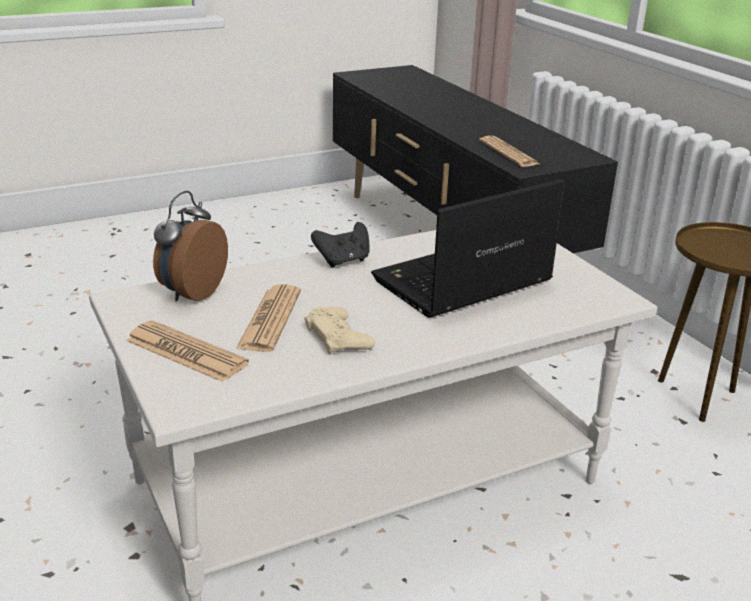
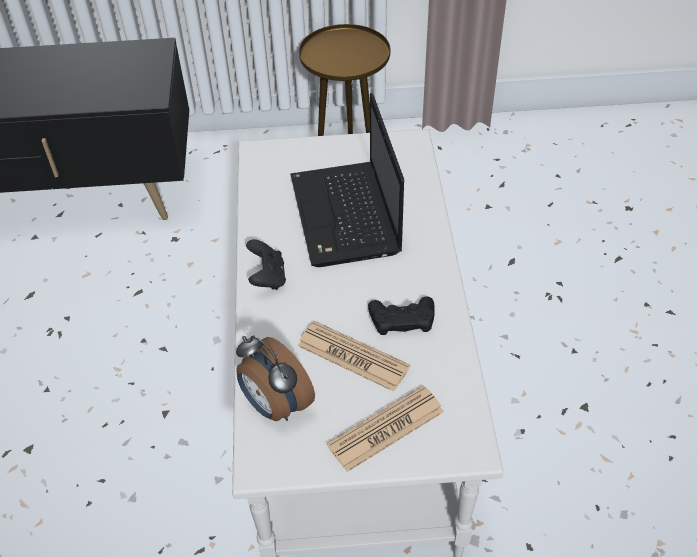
camera: 65 degrees left, 20 degrees up
beige game controller [304,307,375,355] -> black game controller [368,296,435,335]
newspaper [479,136,539,167] -> none

